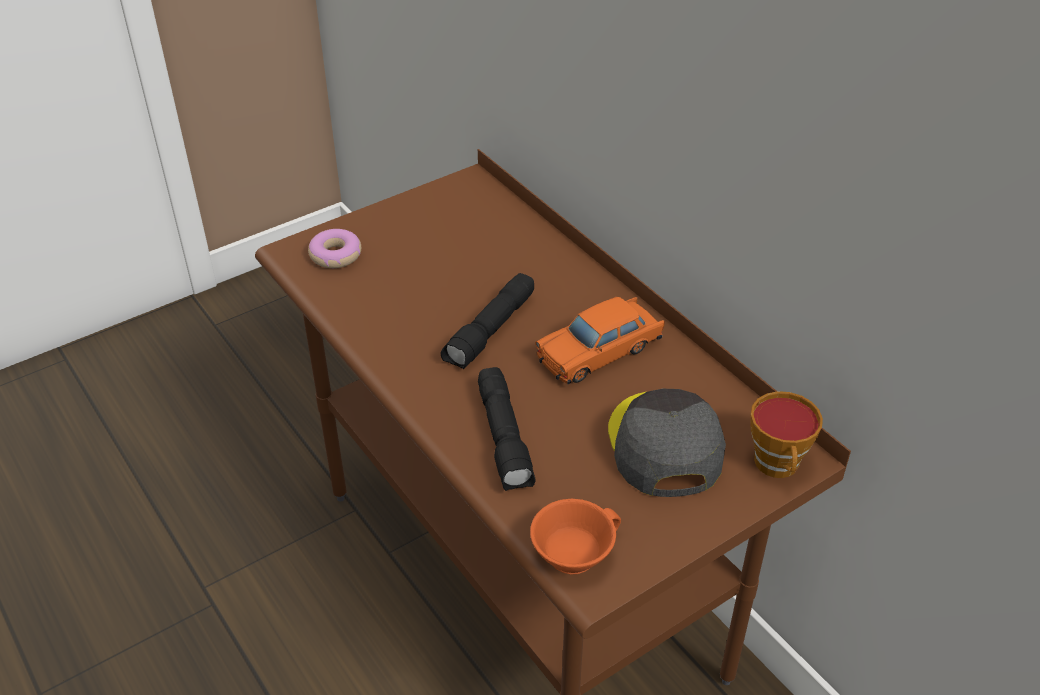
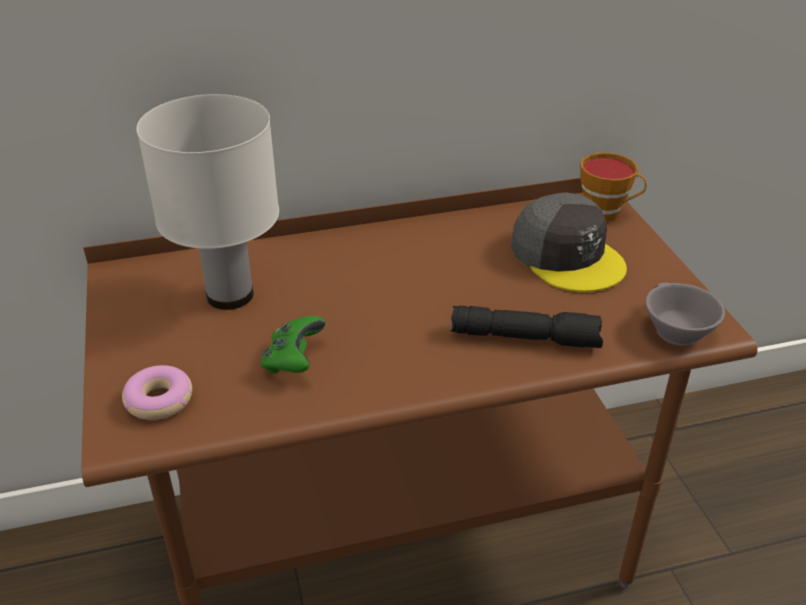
camera: 70 degrees left, 5 degrees down
black flashlight [440,273,534,369] -> none
orange cup [530,499,621,574] -> grey cup [645,283,725,346]
orange toy car [535,297,665,384] -> none
grey cap [608,389,726,497] -> grey cap turned 135 degrees counterclockwise [511,192,627,292]
none -> white table lamp [136,94,279,310]
none -> green game controller [261,316,326,373]

